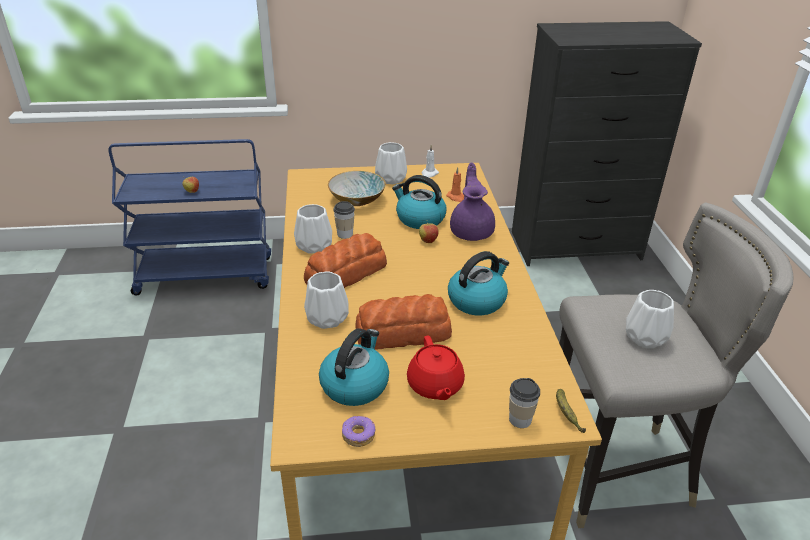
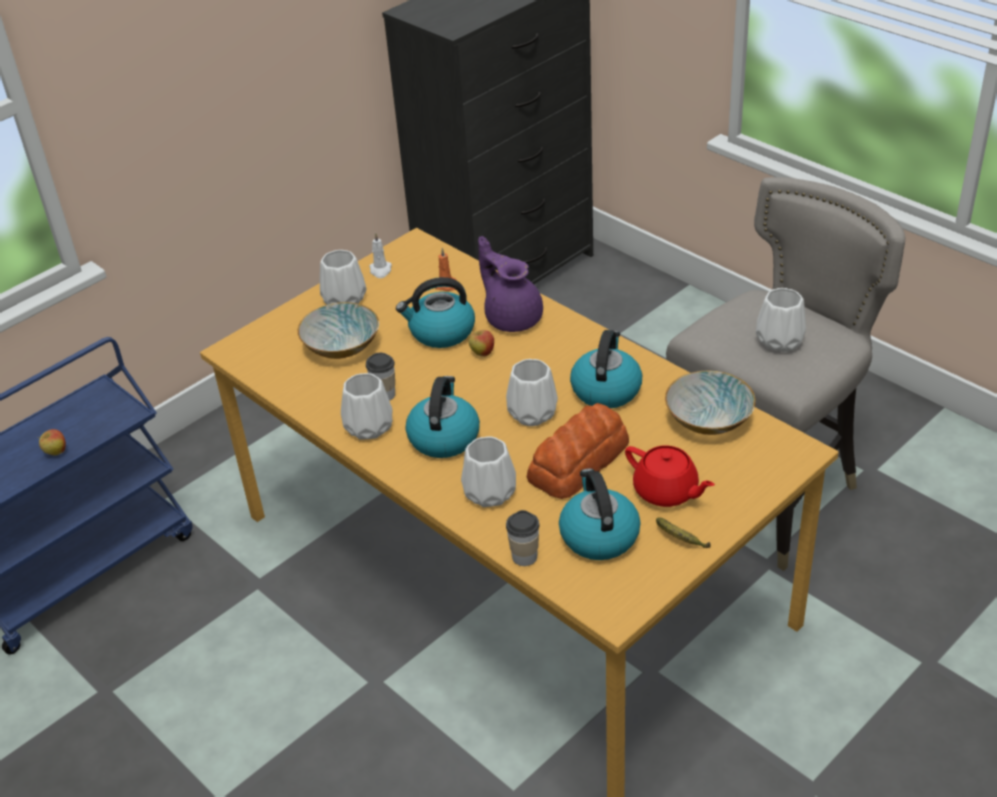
camera: 35 degrees left, 5 degrees up
bread [304,233,387,288] -> kettle [405,376,480,458]
donut [342,416,375,447] -> none
cup [509,378,540,428] -> cup moved to [506,510,539,566]
banana [556,389,586,433] -> banana moved to [656,517,711,548]
none -> white vase [506,359,558,426]
none -> bowl [665,370,756,435]

